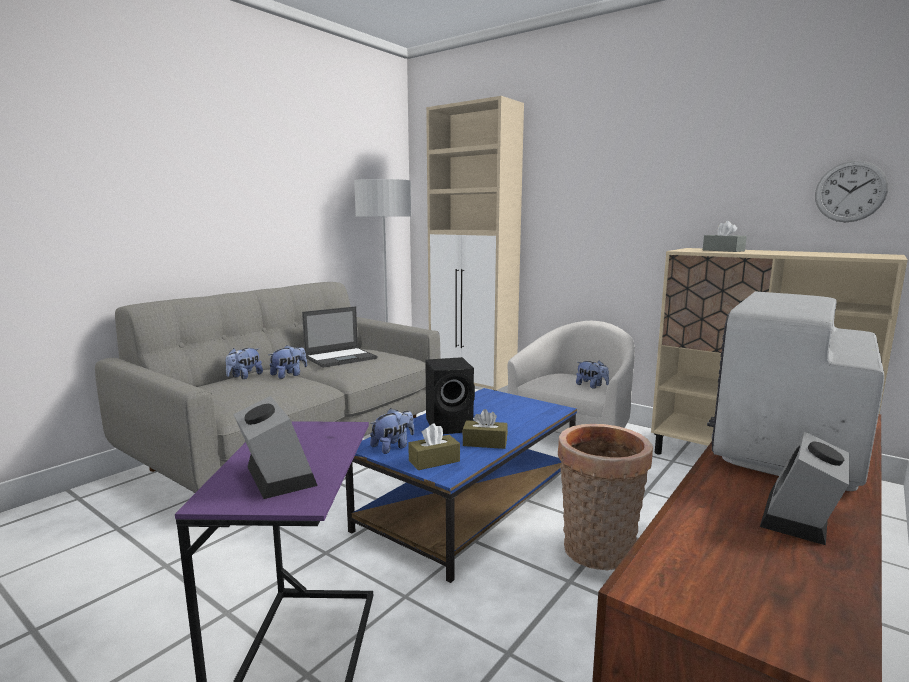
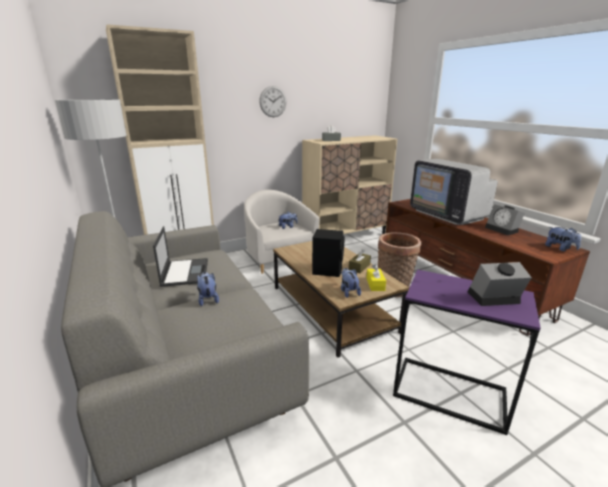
camera: 65 degrees left, 10 degrees up
plush toy [226,348,263,379] -> plush toy moved to [545,227,581,251]
blue coffee table [345,388,577,583] -> brown coffee table [273,241,409,358]
brown tissue box [408,423,460,470] -> yellow tissue box [367,264,386,291]
wall clock [815,161,888,222] -> wall clock moved to [259,86,287,117]

